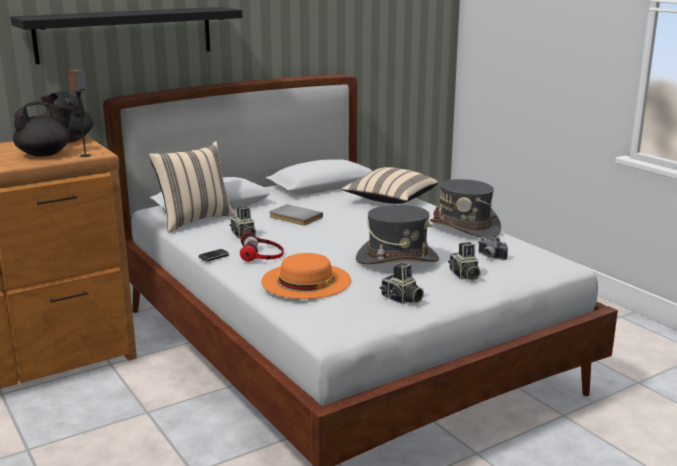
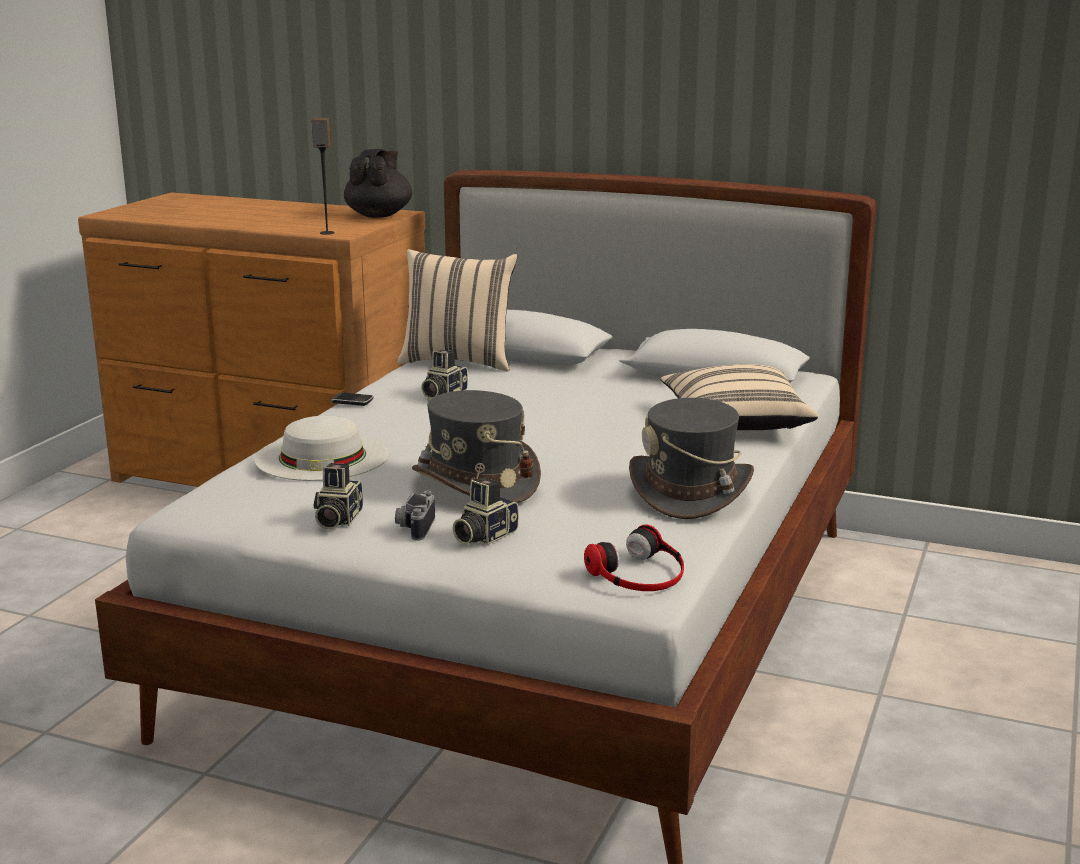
camera: 55 degrees right, 0 degrees up
black shelf [11,7,243,64] -> none
black teapot [13,101,73,157] -> none
headphones [240,232,284,262] -> headphones moved to [584,524,684,591]
orange hat [261,253,351,299] -> white hat [255,416,390,481]
grey book [269,204,323,225] -> none
camera [478,237,508,260] -> camera moved to [395,491,435,541]

